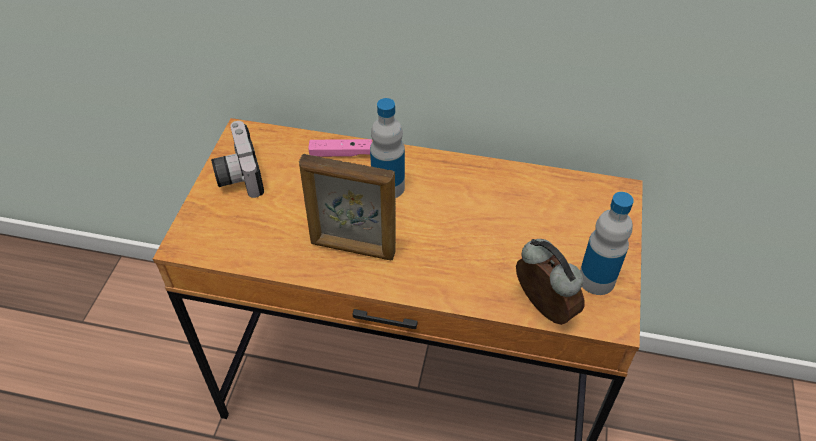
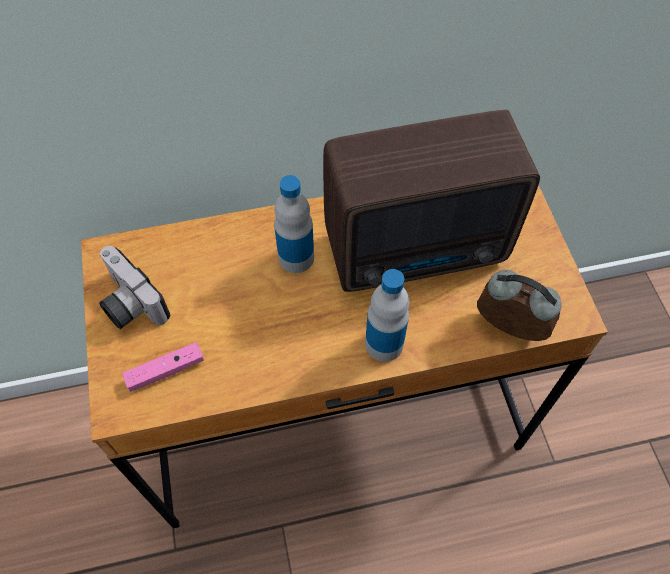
camera: 25 degrees left, 10 degrees up
picture frame [299,154,396,260] -> none
pink game controller [308,139,372,157] -> pink game controller moved to [122,342,204,392]
bottle [580,192,634,295] -> bottle moved to [365,269,409,362]
none -> radio [323,110,540,292]

